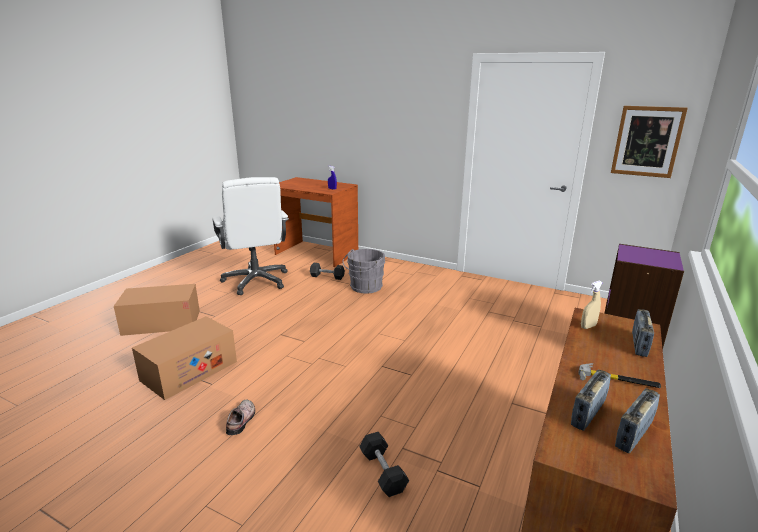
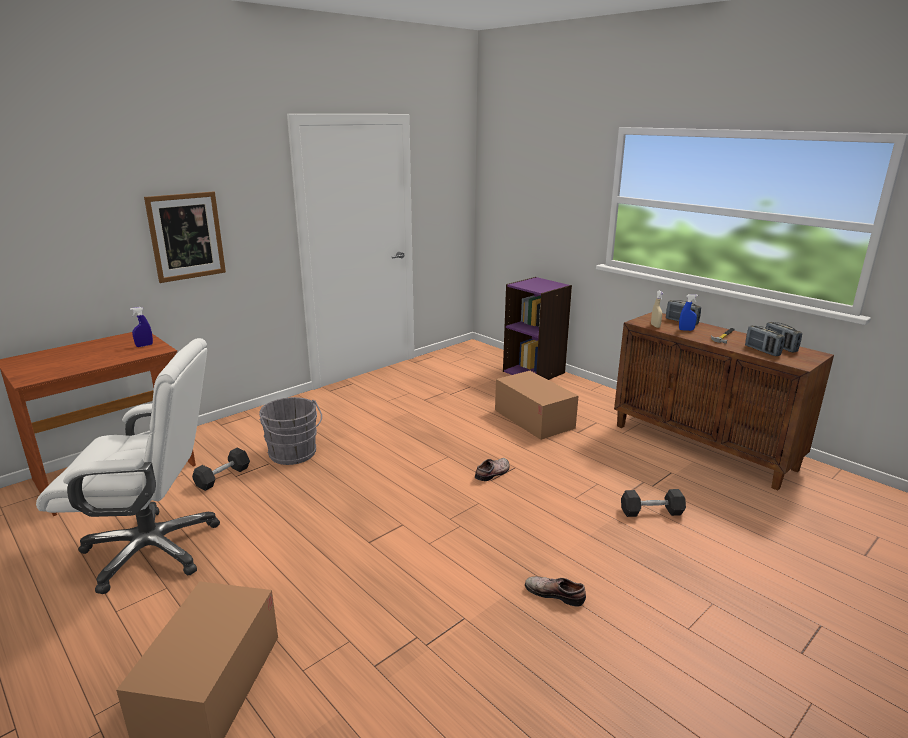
camera: 70 degrees left, 0 degrees up
cardboard box [132,316,237,400] -> cardboard box moved to [495,371,579,440]
picture [611,106,688,178] -> picture moved to [144,191,226,283]
none -> shoe [475,458,510,481]
none -> blue spray bottle [679,294,698,331]

